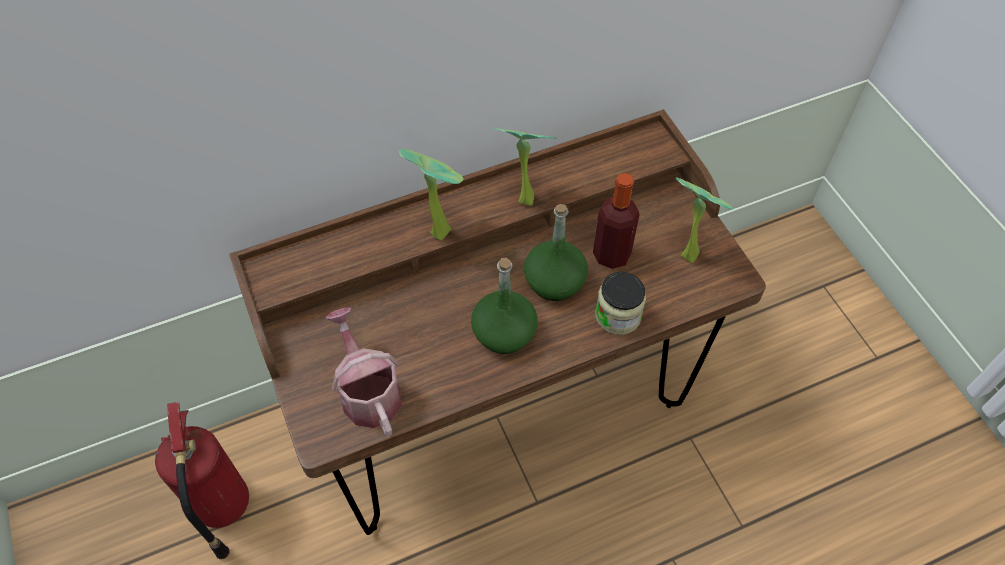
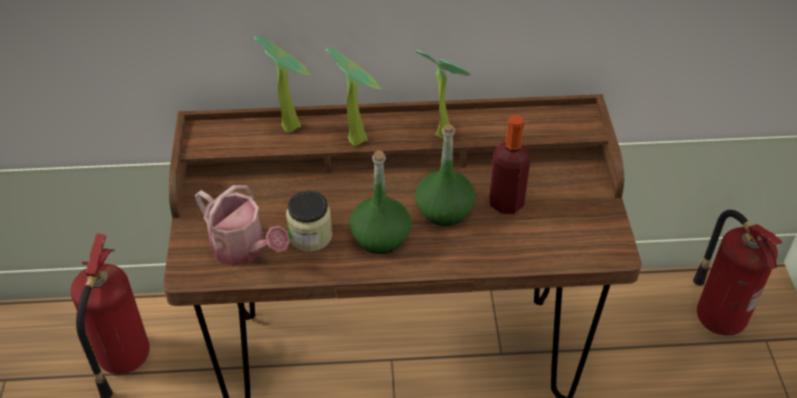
camera: 20 degrees right, 10 degrees down
watering can [325,308,402,436] -> watering can turned 135 degrees clockwise [195,185,290,266]
jar [595,272,646,335] -> jar moved to [286,191,332,252]
potted plant [675,177,733,263] -> potted plant moved to [254,35,311,133]
none -> fire extinguisher [693,210,783,336]

